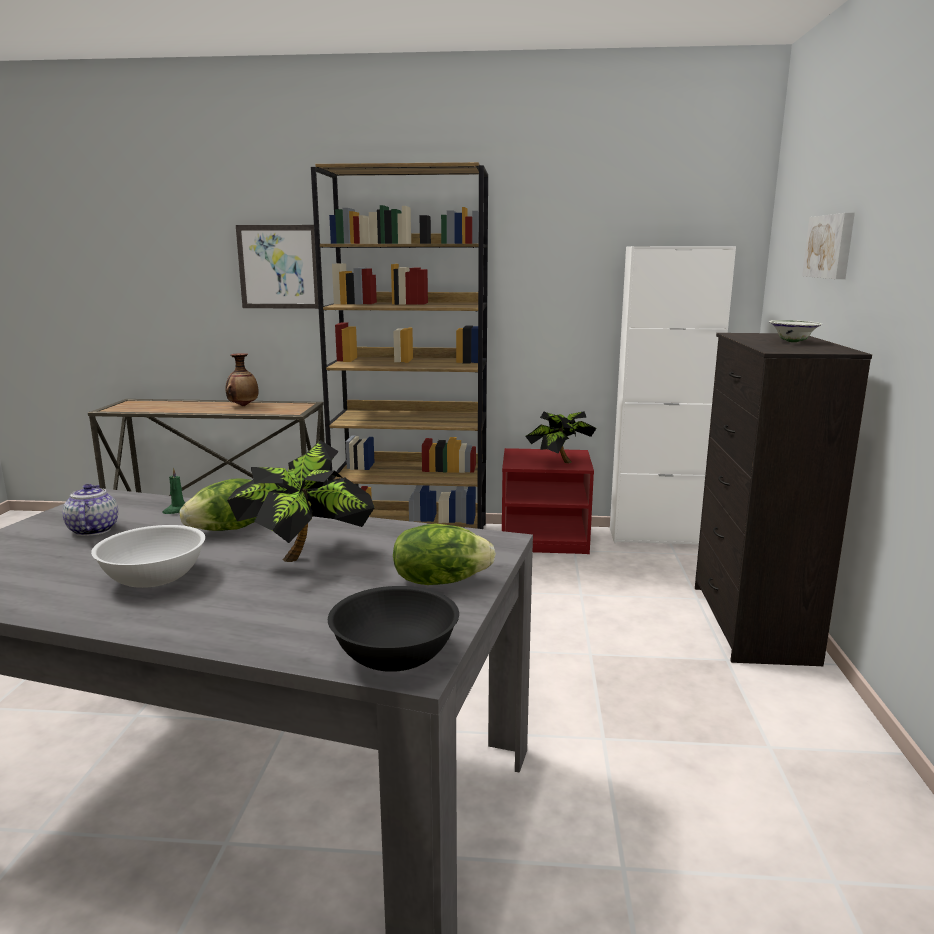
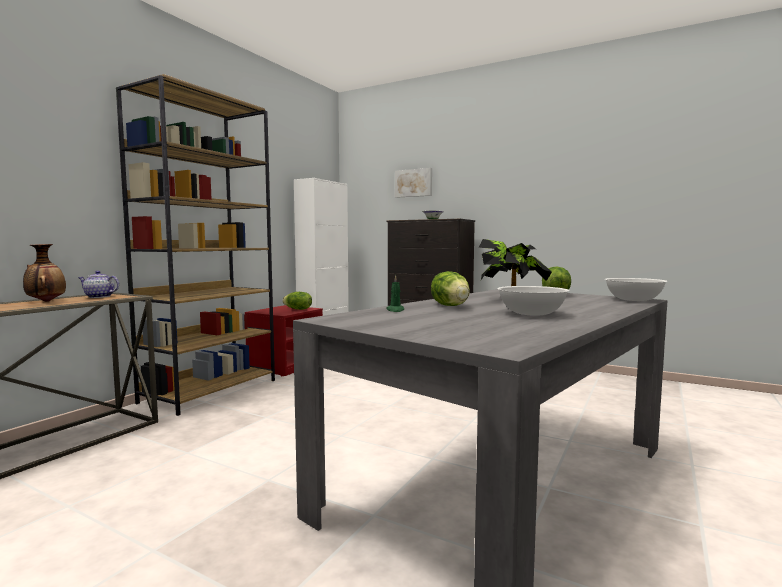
camera: 65 degrees left, 10 degrees down
teapot [62,484,118,536] -> teapot moved to [78,271,119,298]
picture [236,225,319,309] -> none
black bowl [328,586,459,672] -> white bowl [605,278,667,301]
potted plant [525,411,596,463] -> lettuce [282,292,312,310]

